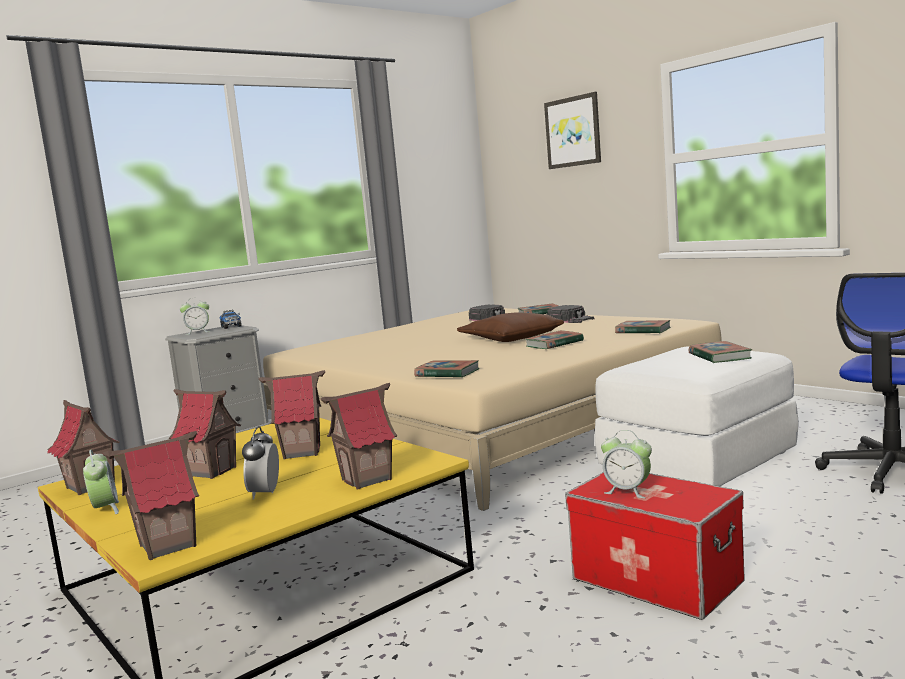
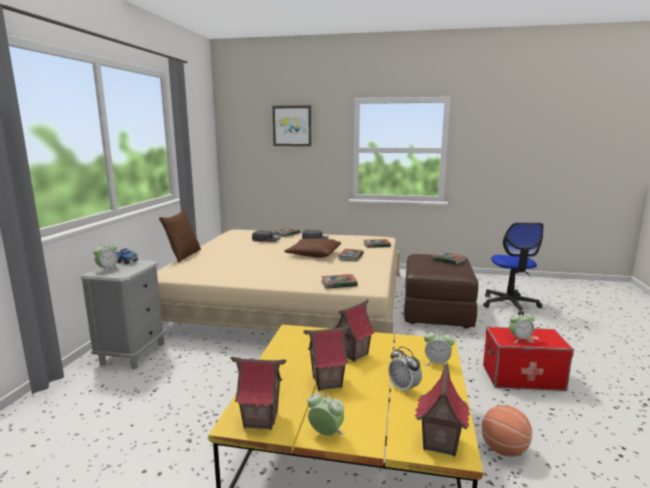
camera: 40 degrees left, 5 degrees up
toy house [321,383,397,489] -> alarm clock [424,329,455,369]
white ottoman [595,347,799,486] -> brown ottoman [404,254,478,328]
none -> brown pillow [159,209,201,262]
none -> basketball [482,405,532,457]

